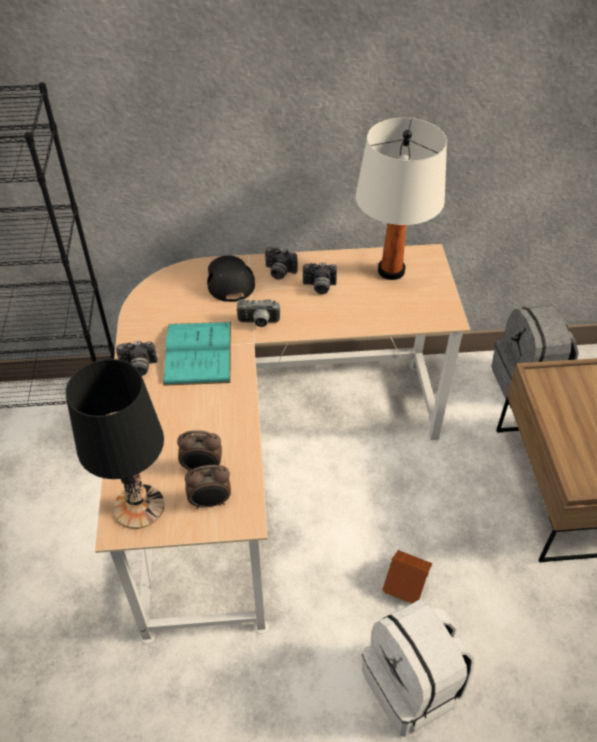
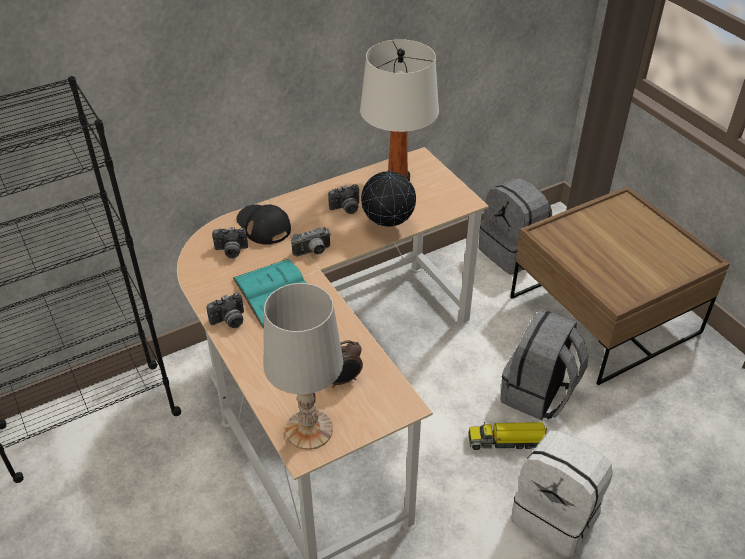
camera: 25 degrees left, 5 degrees down
black table lamp [66,359,164,529] -> white table lamp [264,283,343,450]
alarm clock [185,465,231,509] -> none
camera [265,247,298,280] -> camera moved to [212,227,248,258]
toy house [382,550,432,603] -> toy truck [469,422,547,450]
none -> globe [361,170,416,227]
none -> grey backpack [500,309,589,420]

